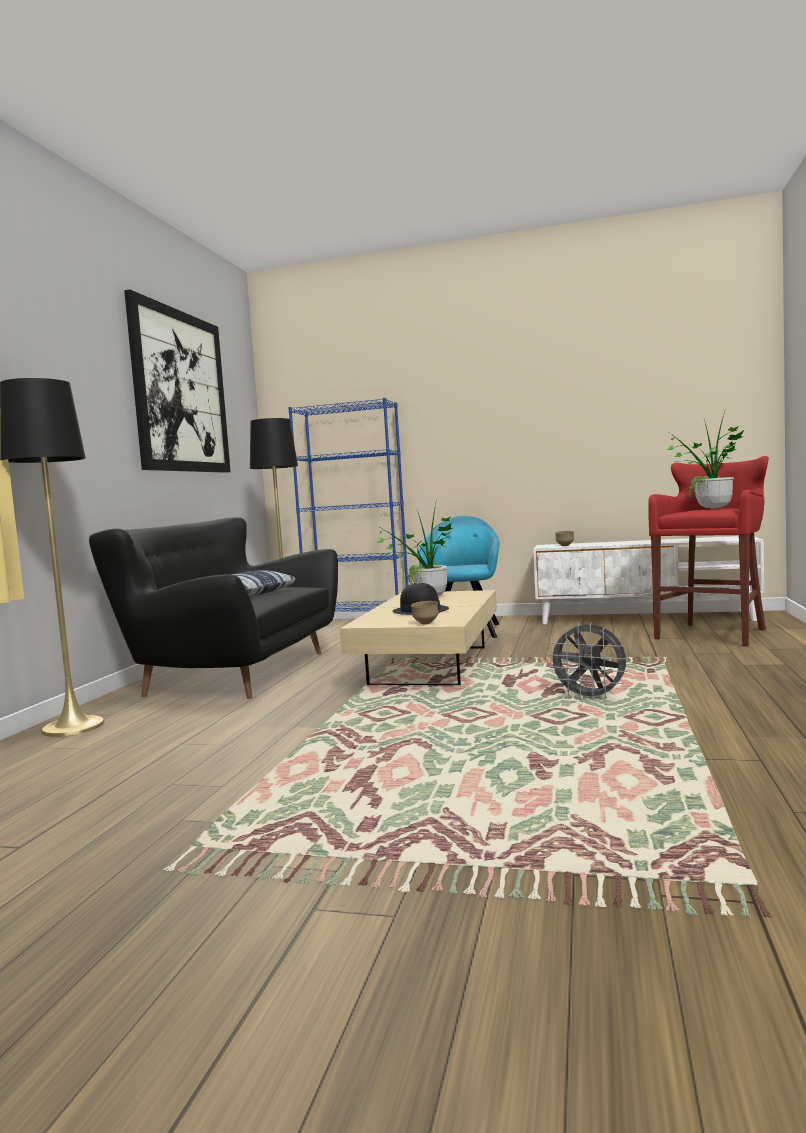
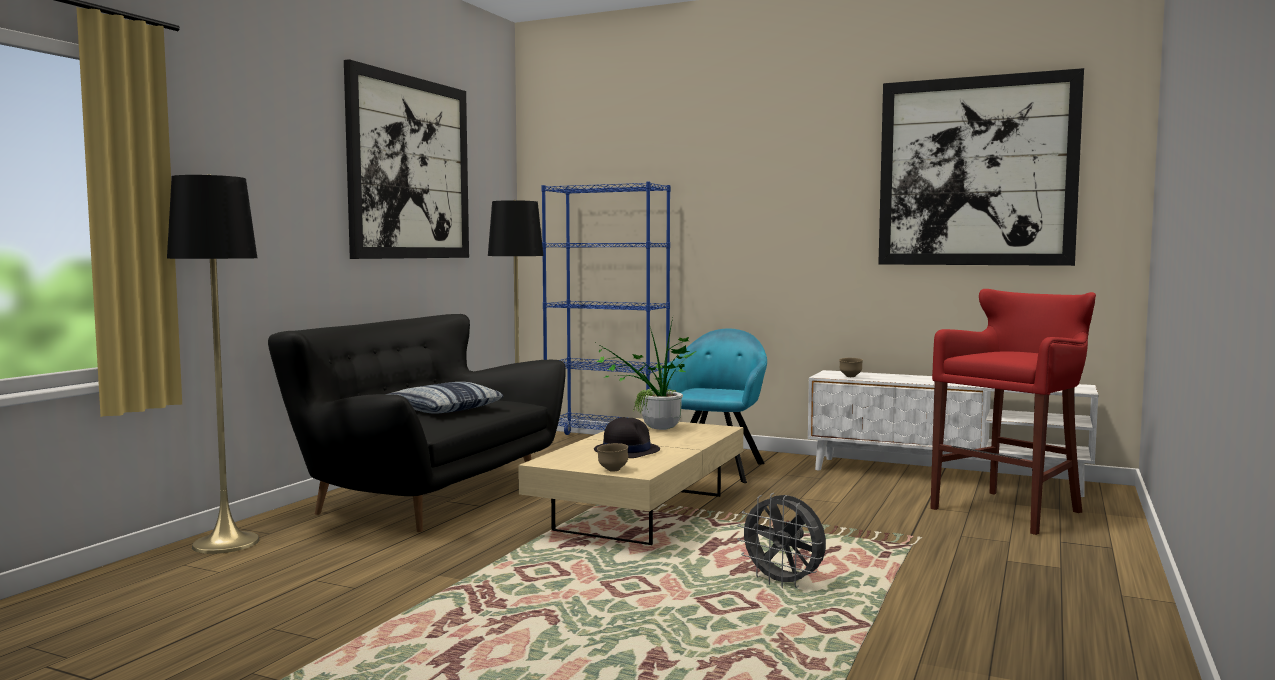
camera: 10 degrees right, 0 degrees up
potted plant [667,408,744,508] -> none
none -> picture [878,68,1084,266]

